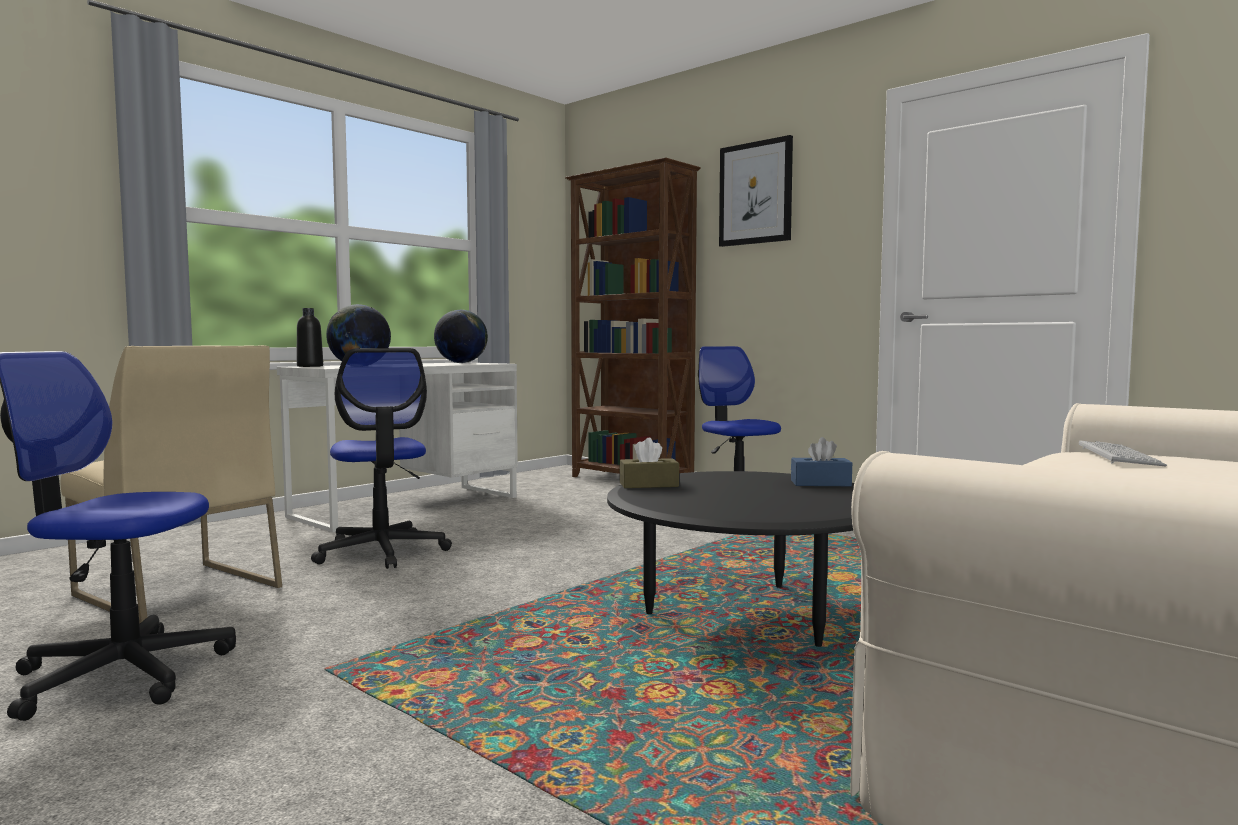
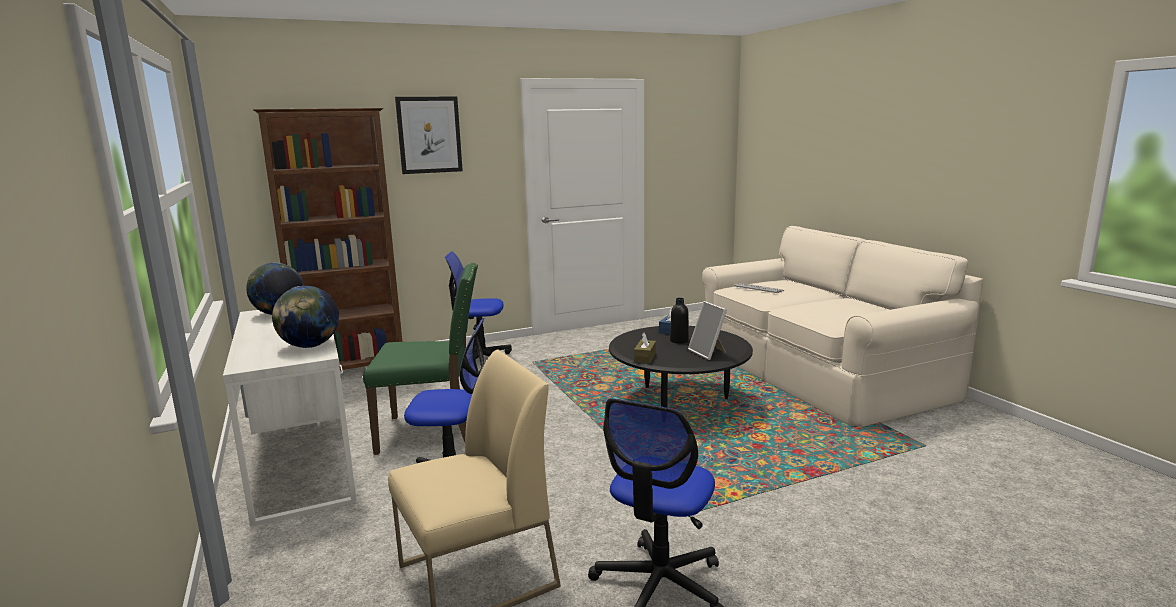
camera: 65 degrees left, 10 degrees up
black bottle [297,308,323,367] -> black bottle moved to [670,298,689,344]
none -> green chair [363,263,478,455]
none -> picture frame [688,301,727,360]

